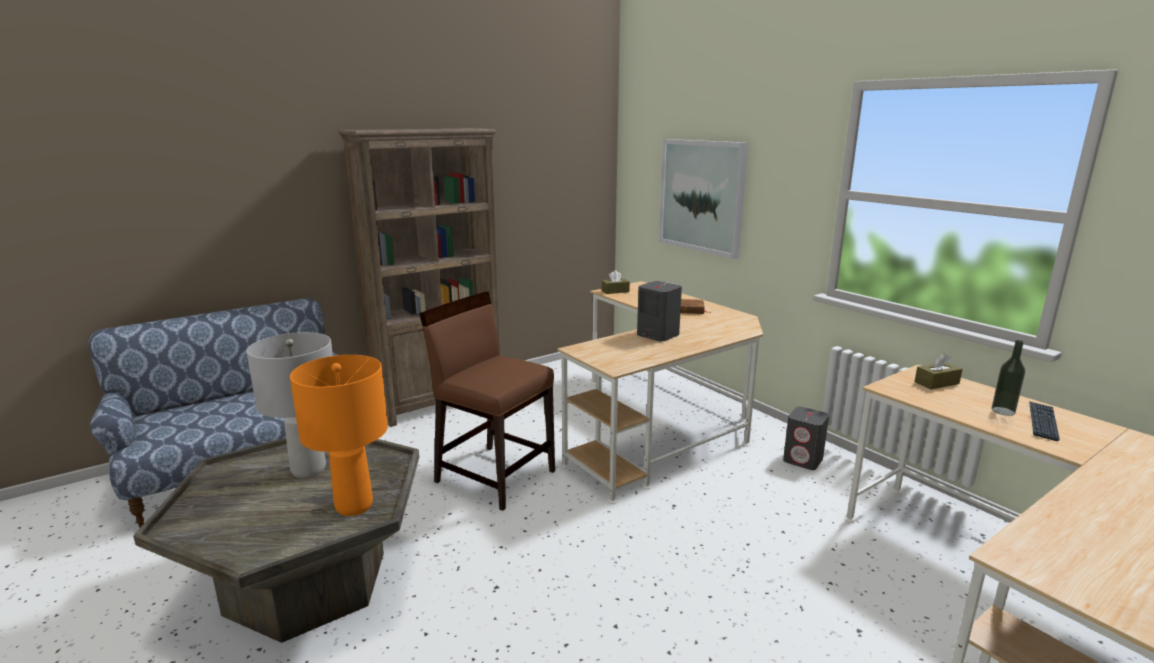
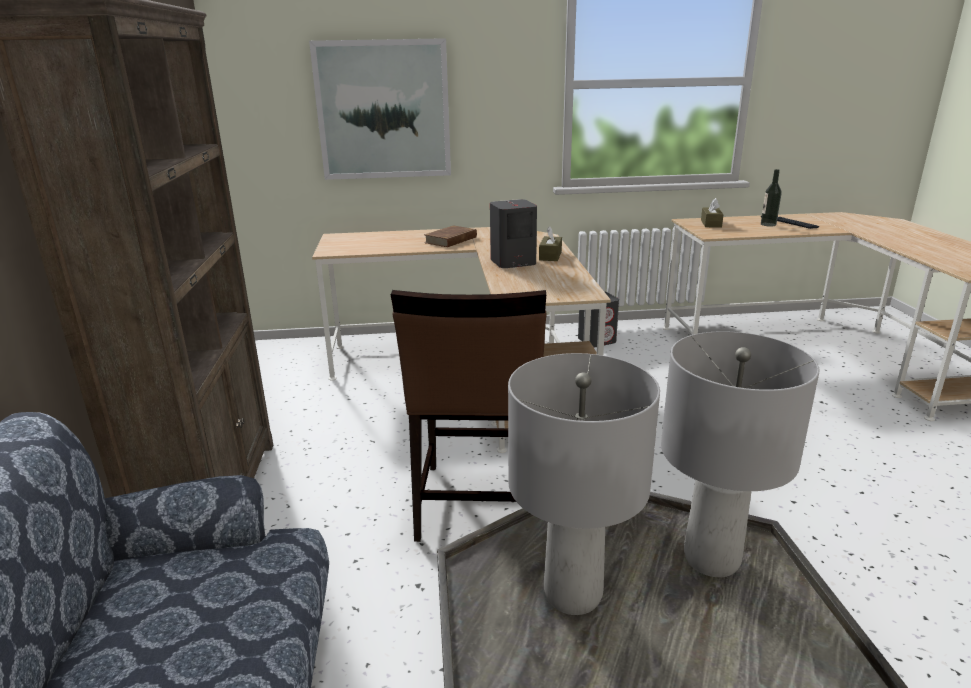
camera: 60 degrees left, 5 degrees up
orange table lamp [290,355,388,516] -> grey table lamp [661,331,820,577]
brown chair [419,292,555,511] -> brown chair turned 60 degrees counterclockwise [391,290,546,542]
brown tissue box [602,270,630,294] -> brown tissue box moved to [539,226,562,261]

